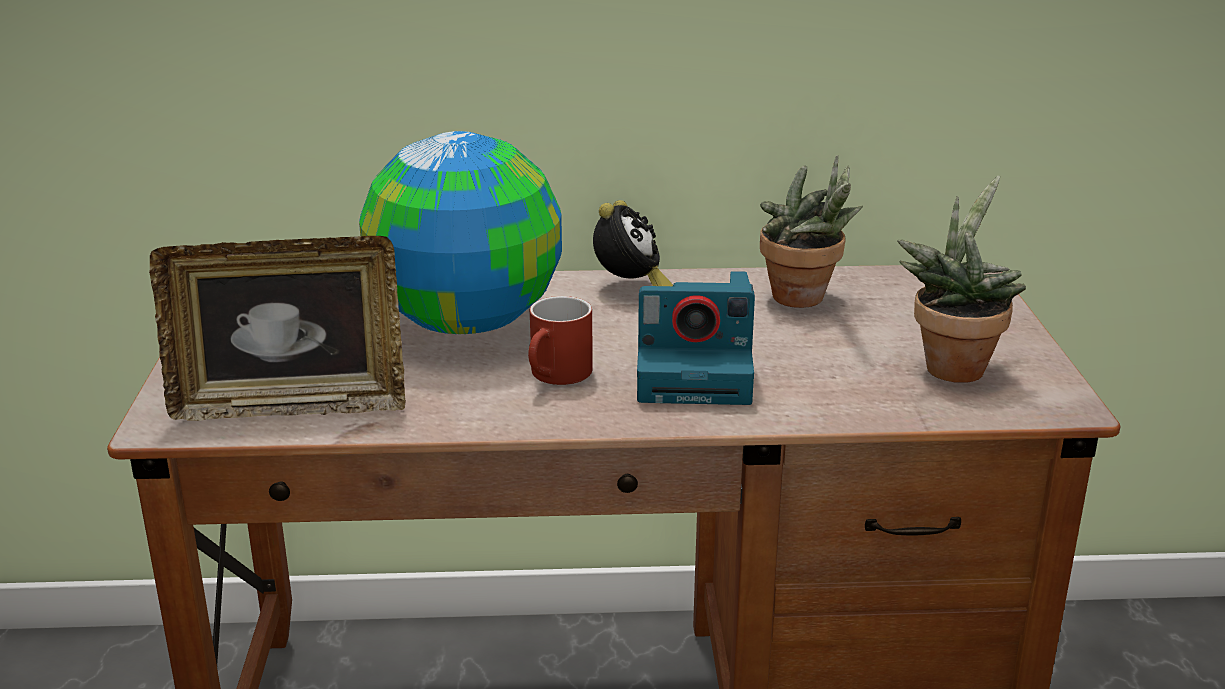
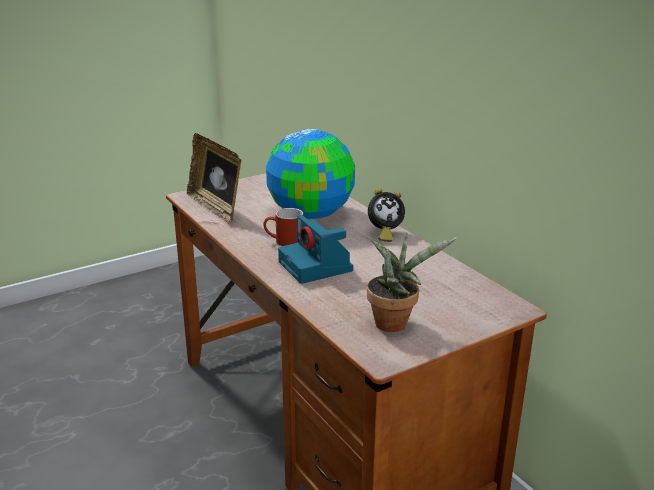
camera: 60 degrees right, 0 degrees up
potted plant [760,155,863,308] -> none

